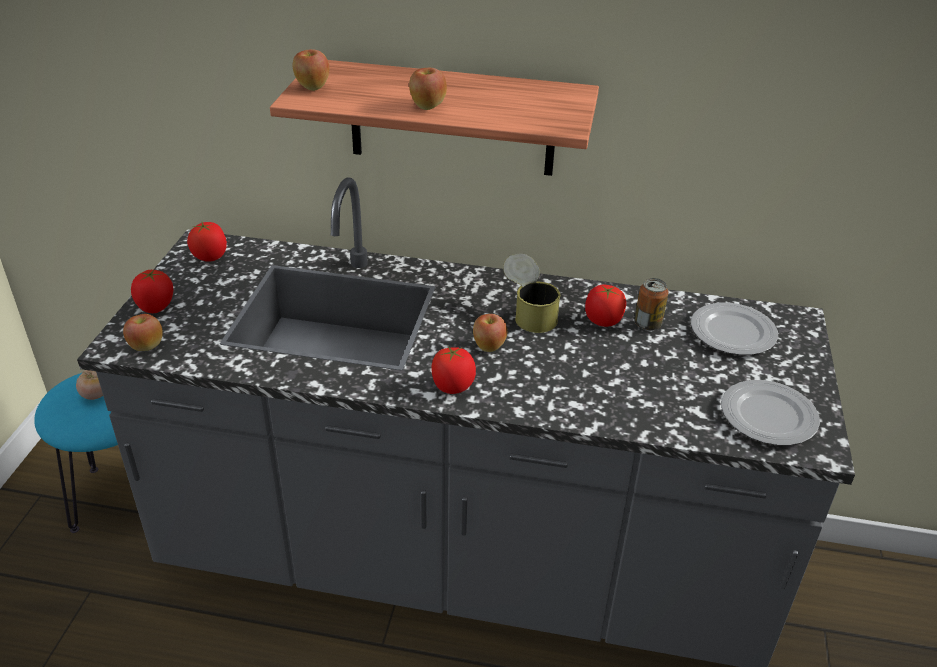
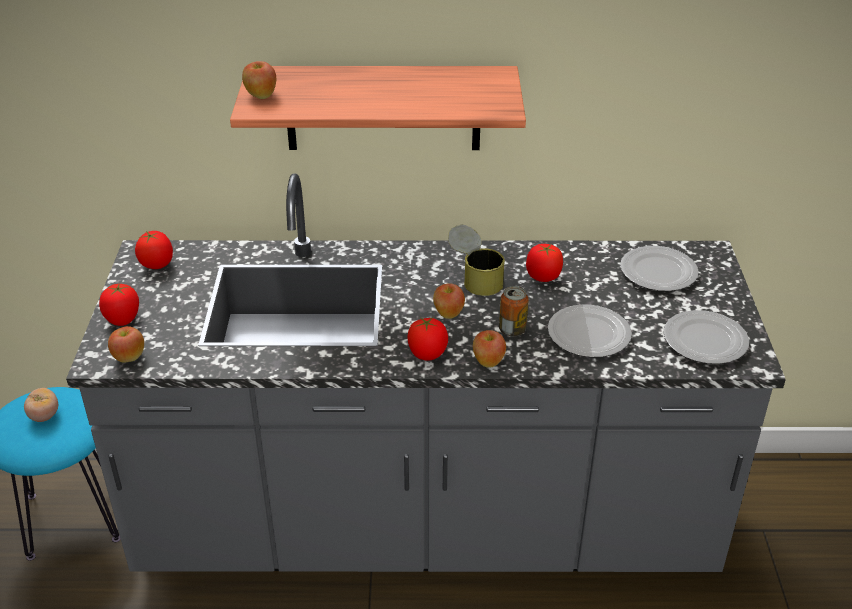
camera: 10 degrees left, 0 degrees up
apple [409,68,447,110] -> apple moved to [473,330,506,368]
can [634,278,669,330] -> can moved to [499,286,529,336]
none -> plate [548,304,632,357]

